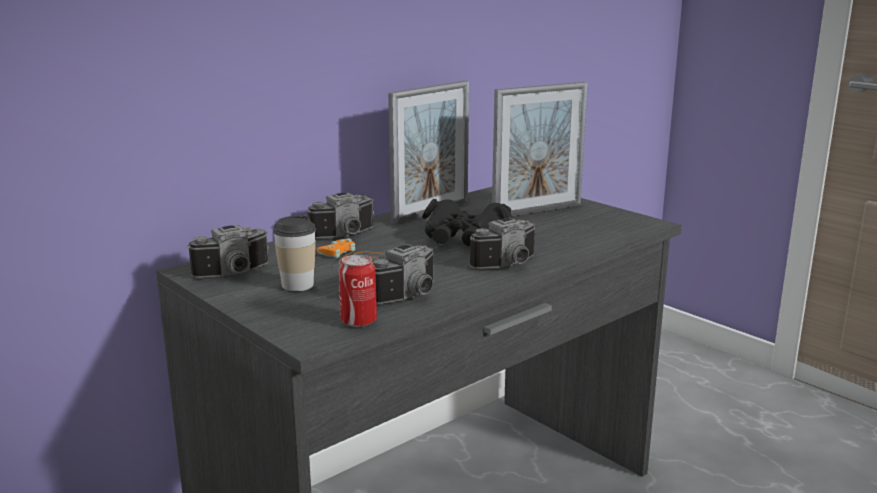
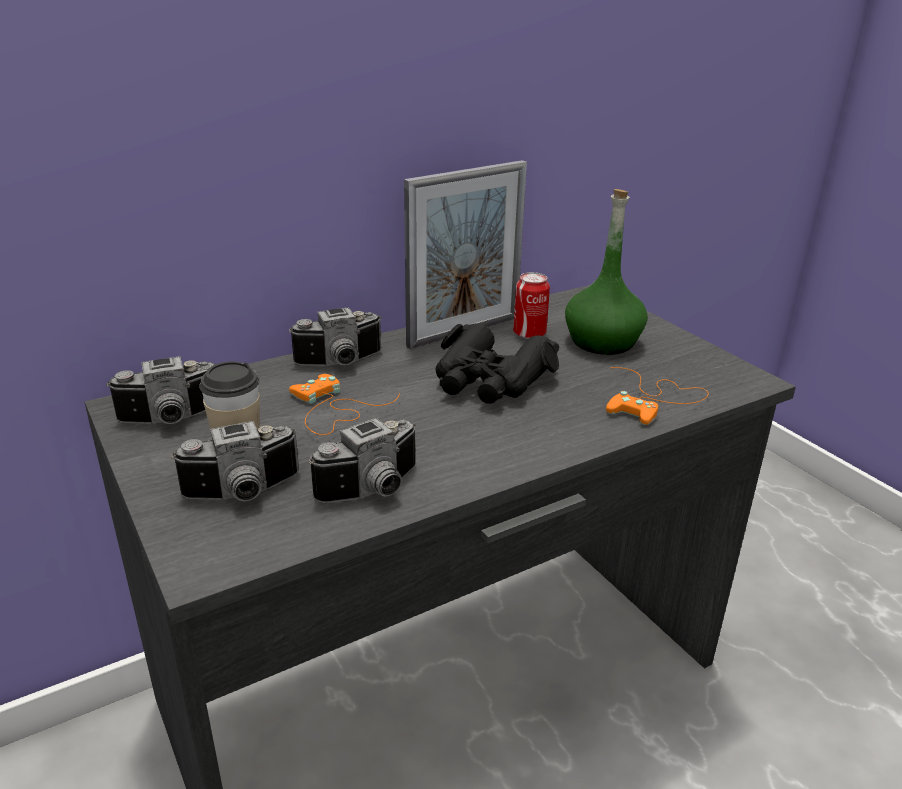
camera: 10 degrees right, 10 degrees up
can [339,255,377,327] -> can moved to [513,272,550,339]
camera [470,218,535,269] -> camera moved to [171,421,299,501]
picture frame [492,82,587,216] -> green bottle [565,189,648,355]
none -> orange game controller [606,367,709,425]

